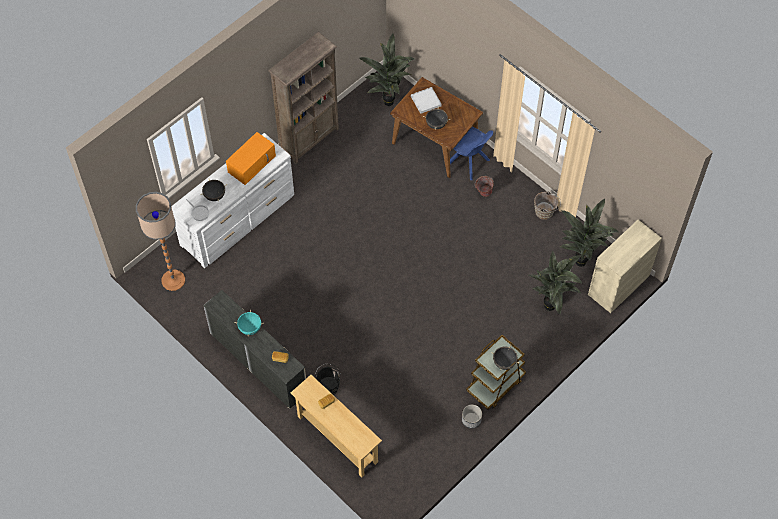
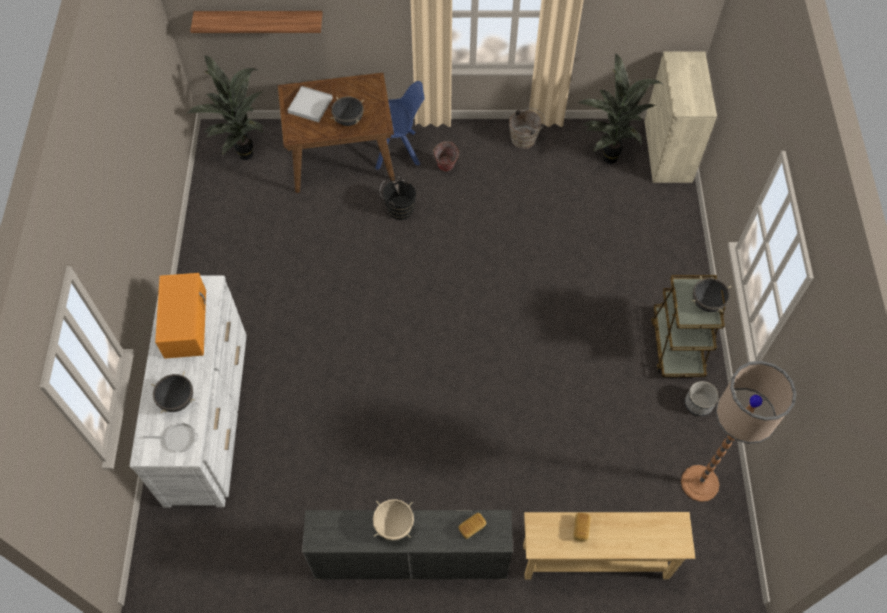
camera: 45 degrees left, 0 degrees up
floor lamp [136,192,185,291] -> floor lamp moved to [681,361,796,502]
turquoise cooking pot [234,309,264,336] -> beige cooking pot [373,499,414,540]
brown bookcase [269,32,339,164] -> none
black bucket [316,364,341,395] -> black bucket moved to [380,177,416,220]
potted plant [529,250,583,315] -> none
none -> shelf [190,11,323,33]

